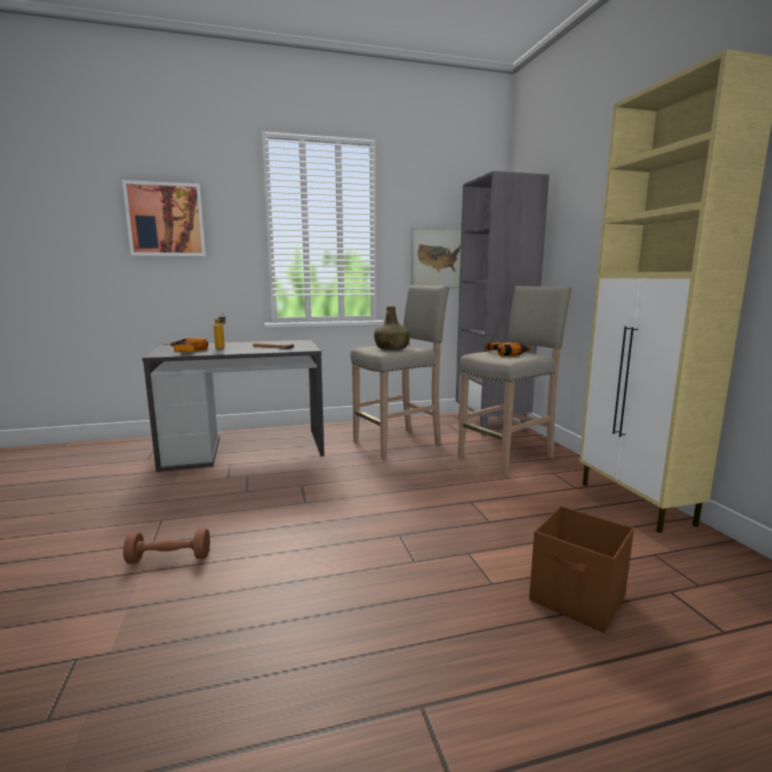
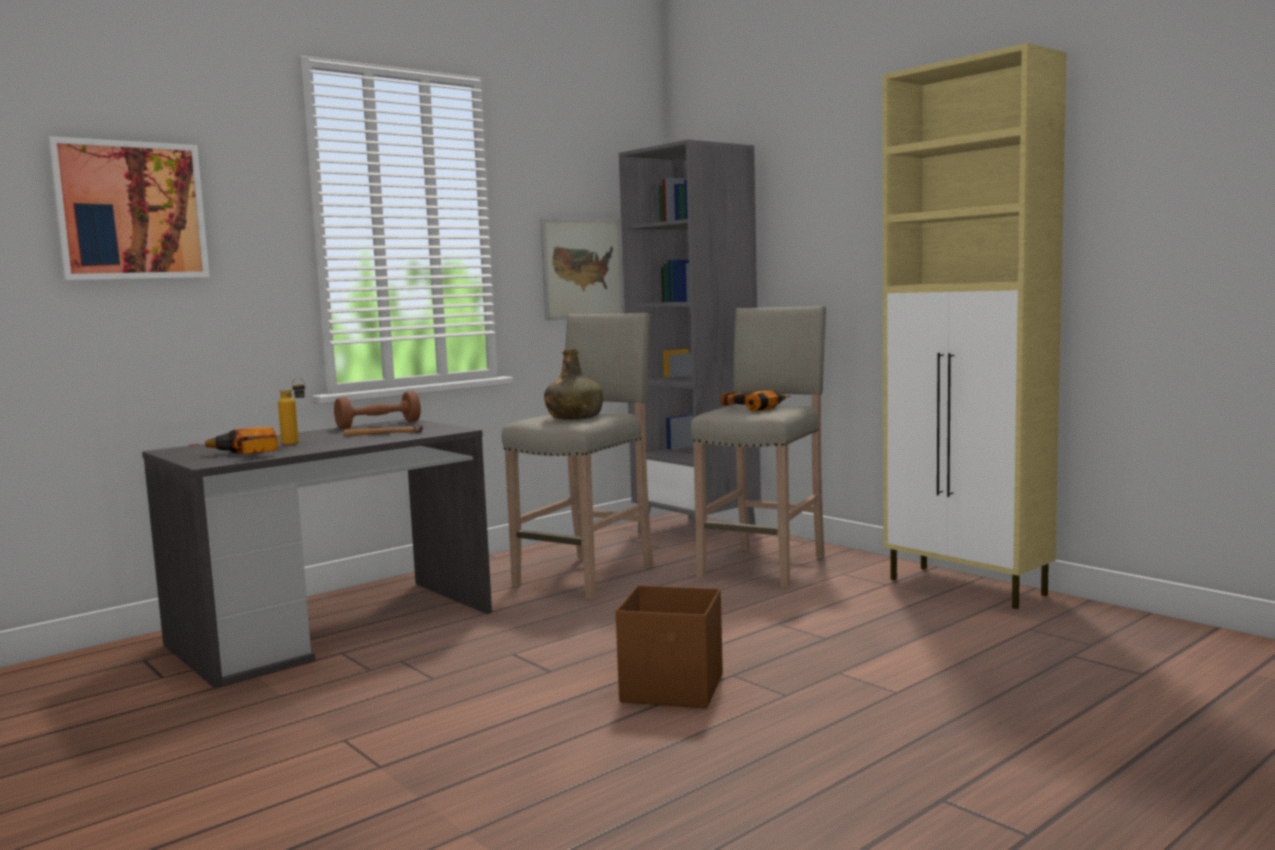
camera: 25 degrees left, 5 degrees down
brown dumbbell [123,528,210,564] -> brown dumbbell moved to [334,391,421,429]
brown storage box [529,506,634,633] -> brown storage box moved to [616,585,723,708]

